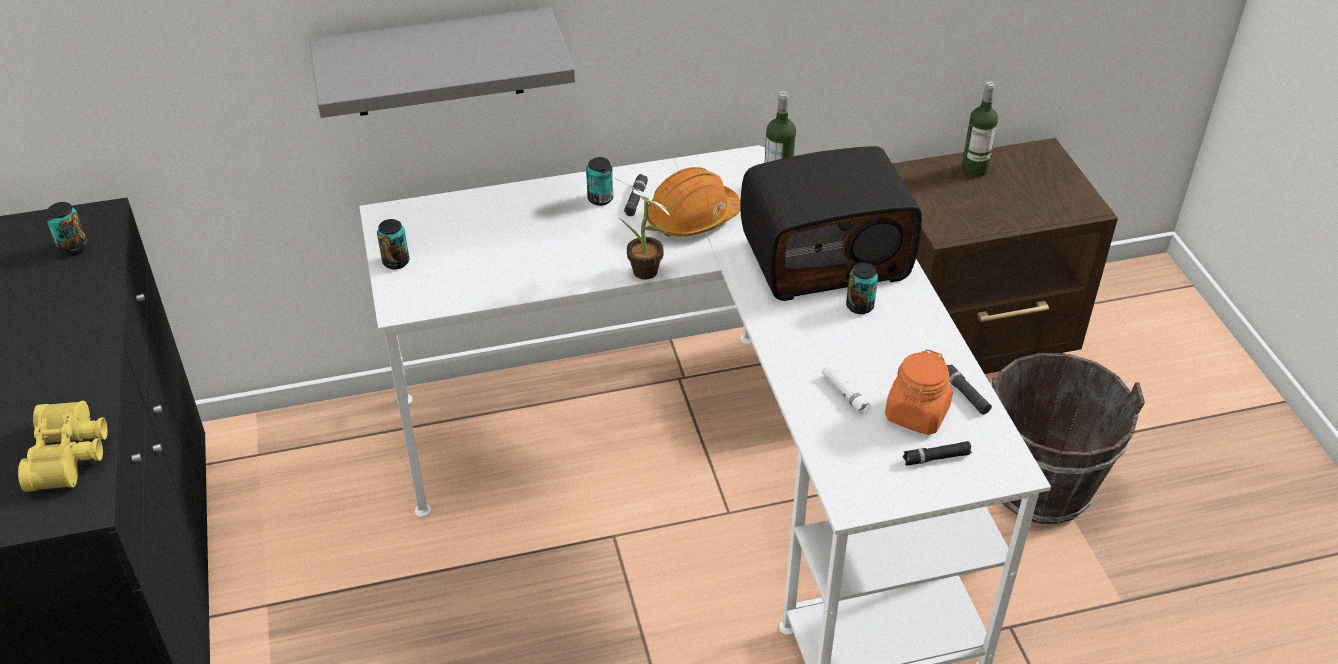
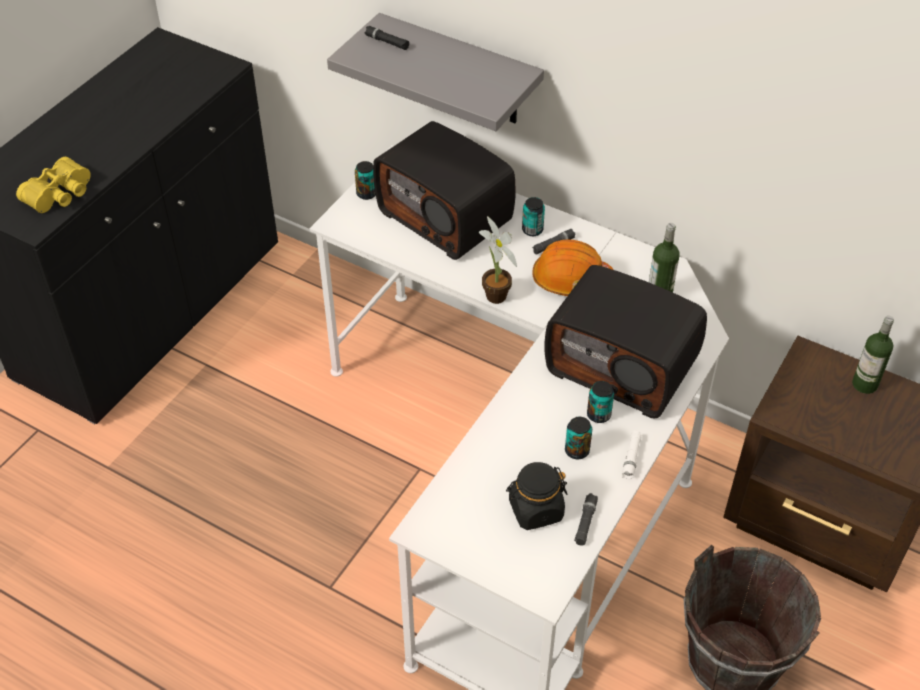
camera: 45 degrees right, 5 degrees up
can [46,202,88,256] -> can moved to [565,417,592,459]
white flashlight [822,365,871,414] -> white flashlight moved to [622,431,642,480]
orange jar [885,349,953,435] -> black jar [506,462,568,530]
black flashlight [903,441,972,466] -> black flashlight moved to [365,26,409,50]
none -> radio [373,121,515,260]

